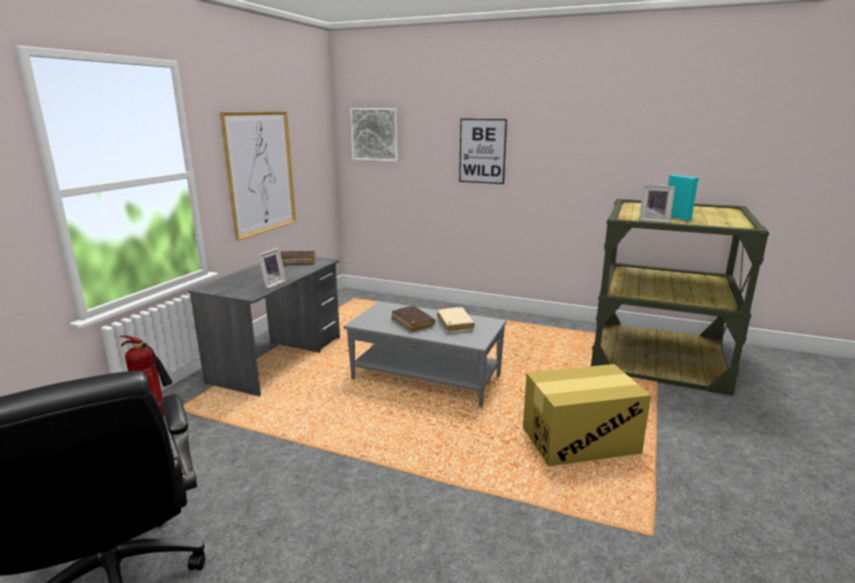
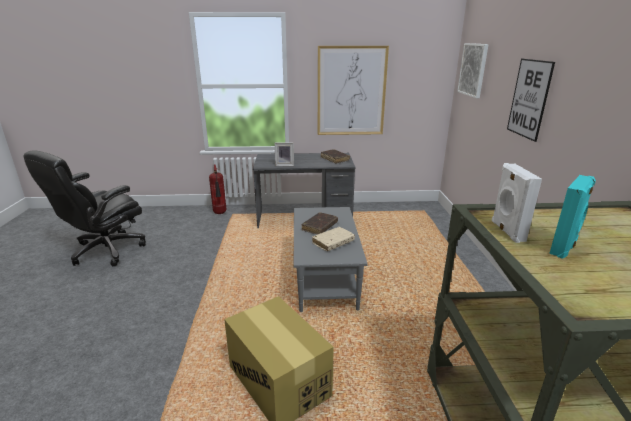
camera: 65 degrees right, 5 degrees up
picture frame [639,185,675,223] -> white speaker [492,163,542,243]

